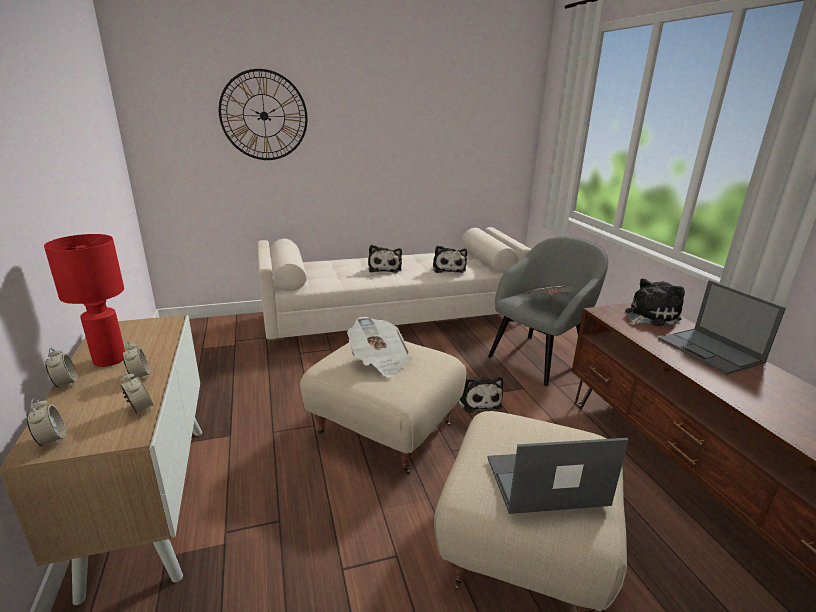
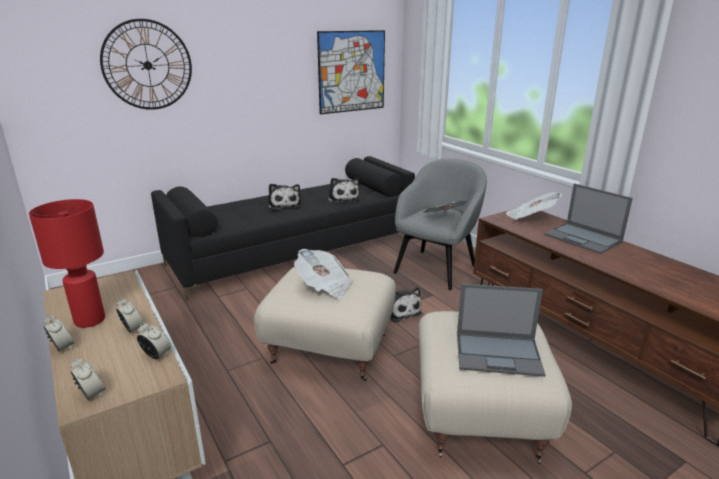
camera: 15 degrees left, 0 degrees up
beige sofa [257,227,531,353] -> black sofa [151,156,415,302]
laptop [487,438,629,514] -> laptop turned 150 degrees counterclockwise [457,284,546,377]
plush toy [625,278,685,326] -> newspaper [506,192,562,220]
none -> picture [317,30,385,114]

